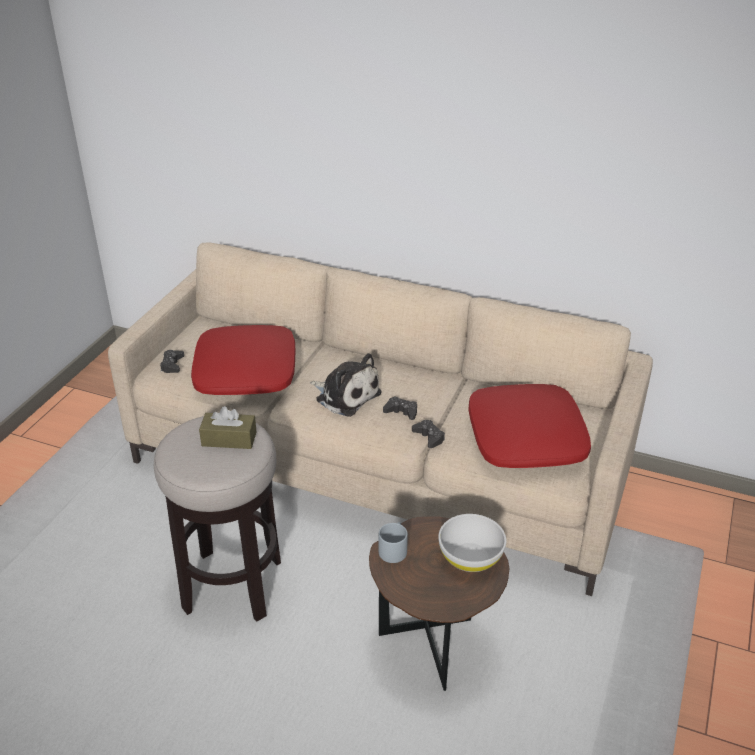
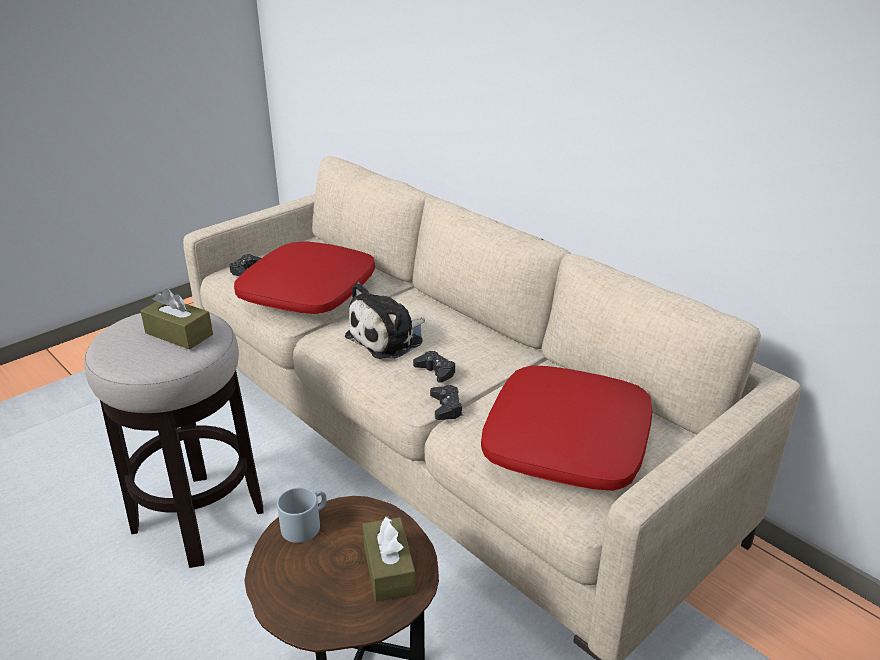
camera: 25 degrees right, 5 degrees down
plush toy [310,353,382,417] -> plush toy turned 75 degrees clockwise [345,282,425,359]
white bowl [438,514,506,572] -> brown tissue box [363,515,416,602]

